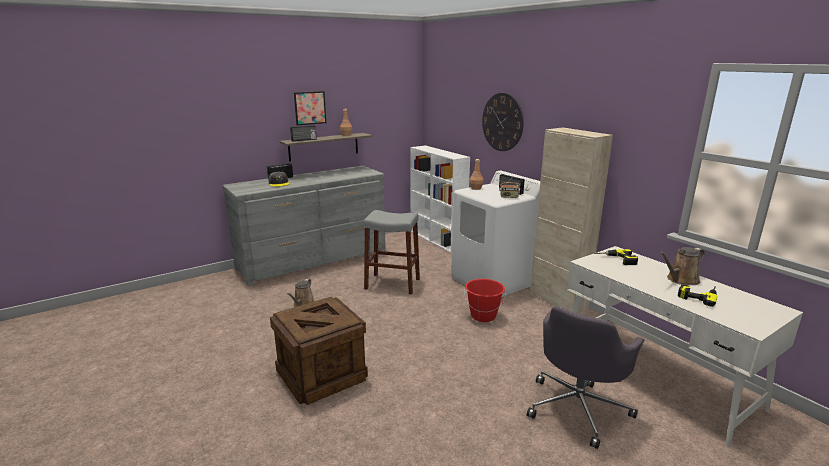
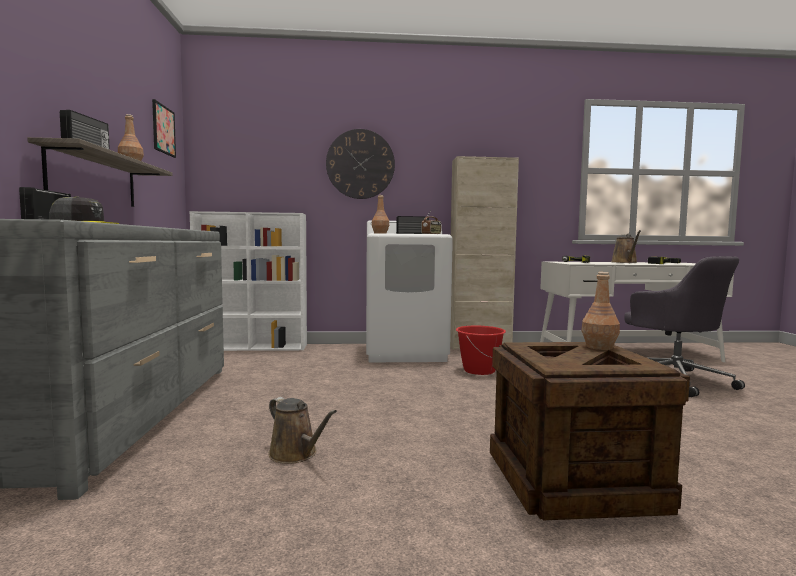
camera: 60 degrees left, 15 degrees down
picture [294,91,326,125] -> picture moved to [152,99,176,158]
grey stool [363,210,420,294] -> none
none -> brown bottle [581,272,620,350]

